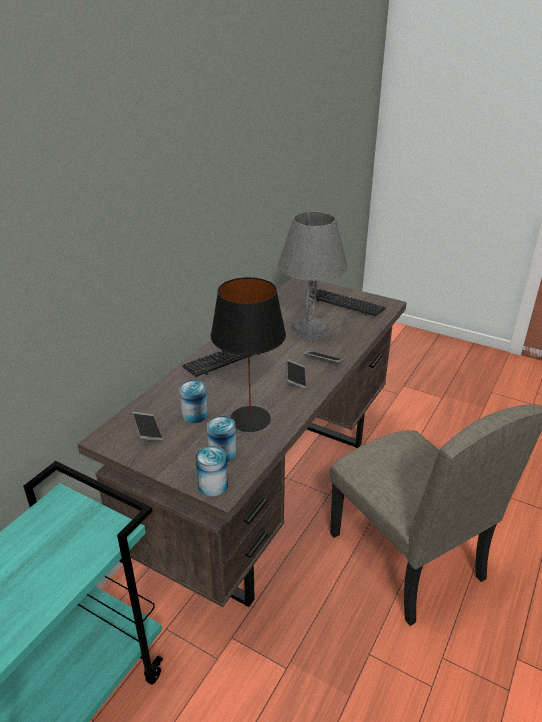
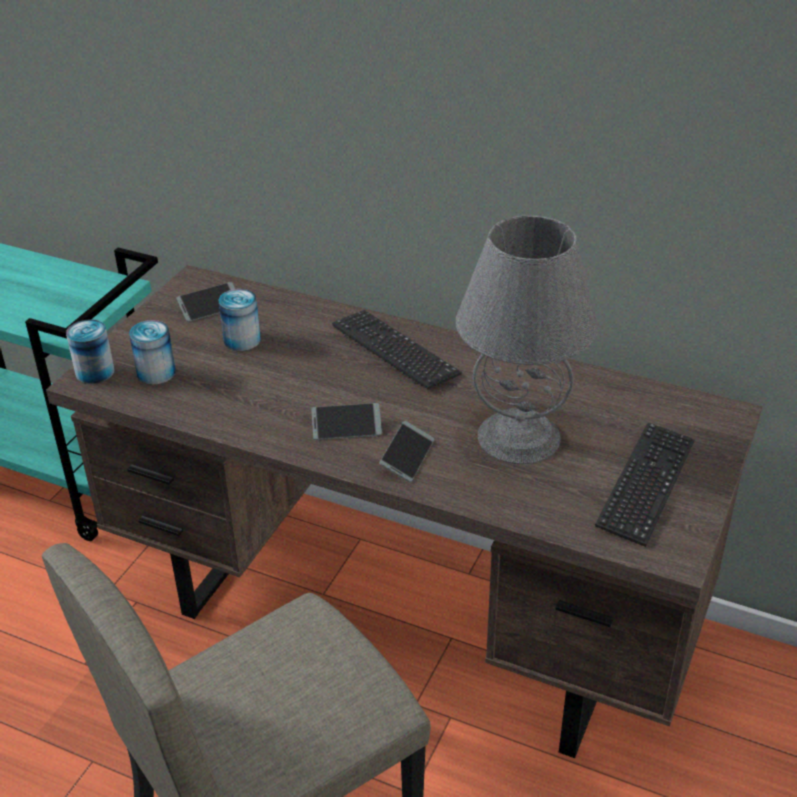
camera: 85 degrees right, 5 degrees up
black table lamp [210,277,286,432] -> none

